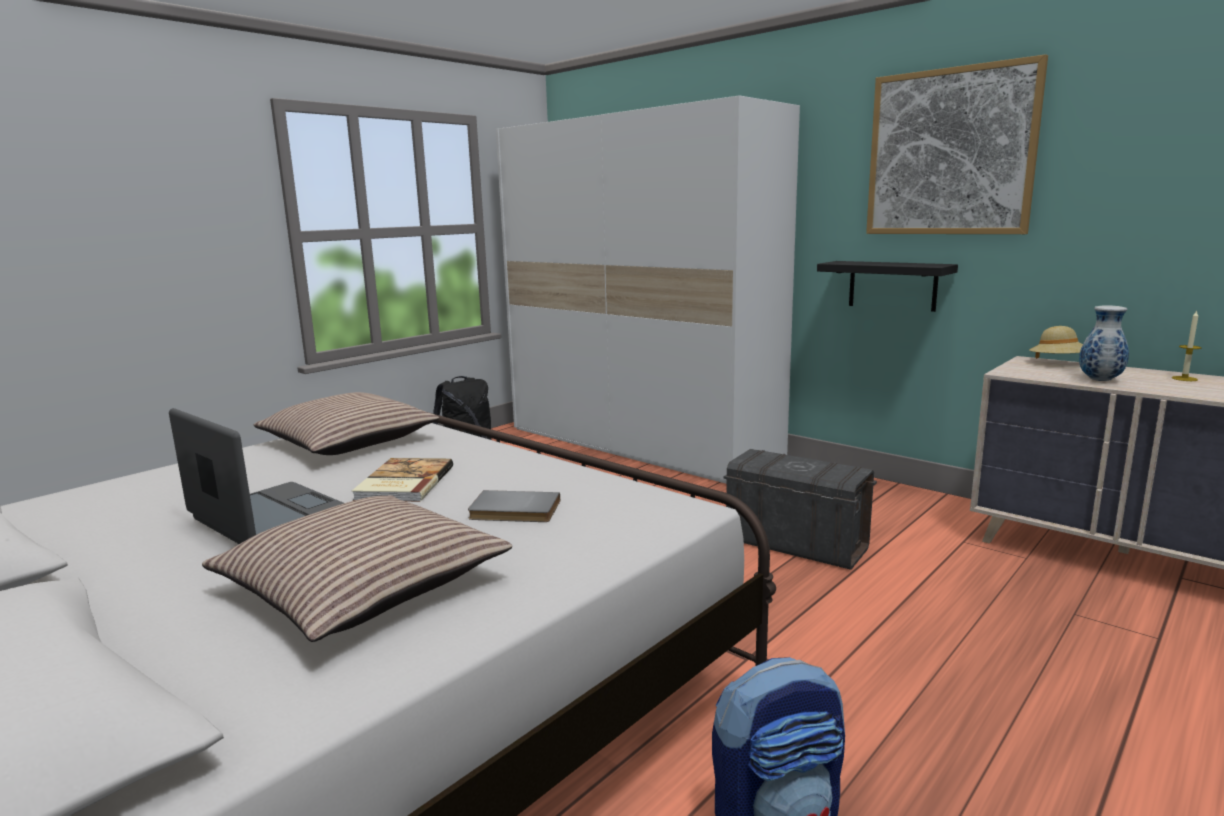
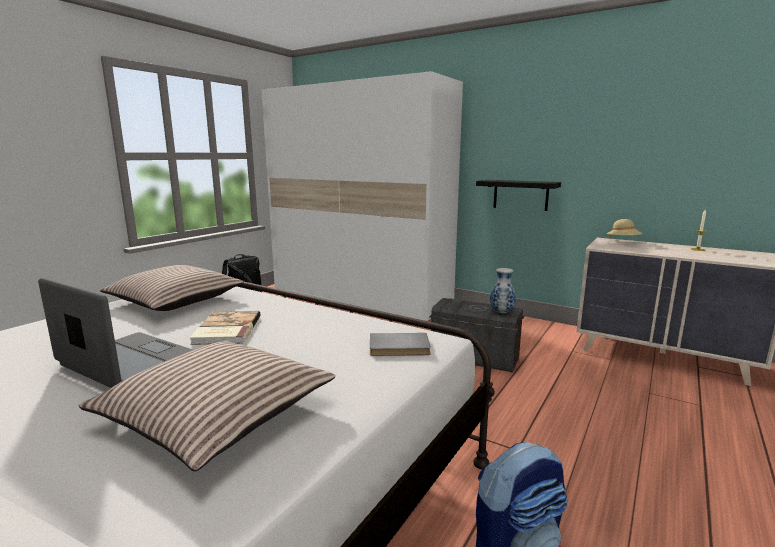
camera: 10 degrees left, 0 degrees up
grey book [468,490,560,522] -> grey book moved to [370,333,431,356]
picture [866,54,1048,234] -> none
vase [1079,305,1129,381] -> vase moved to [490,268,516,313]

